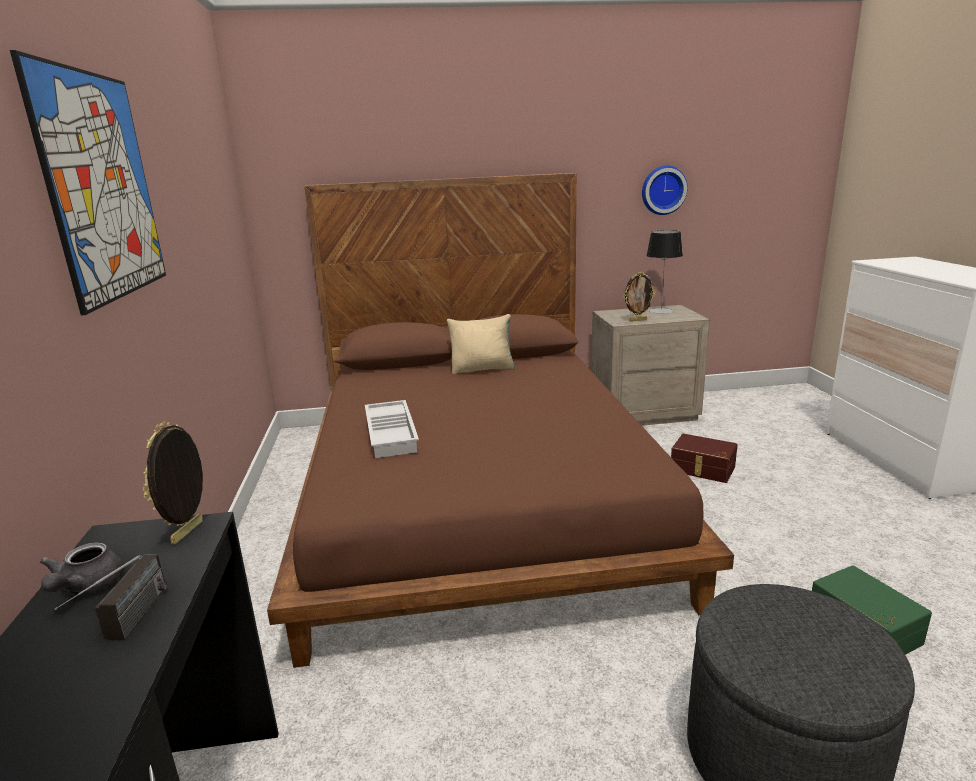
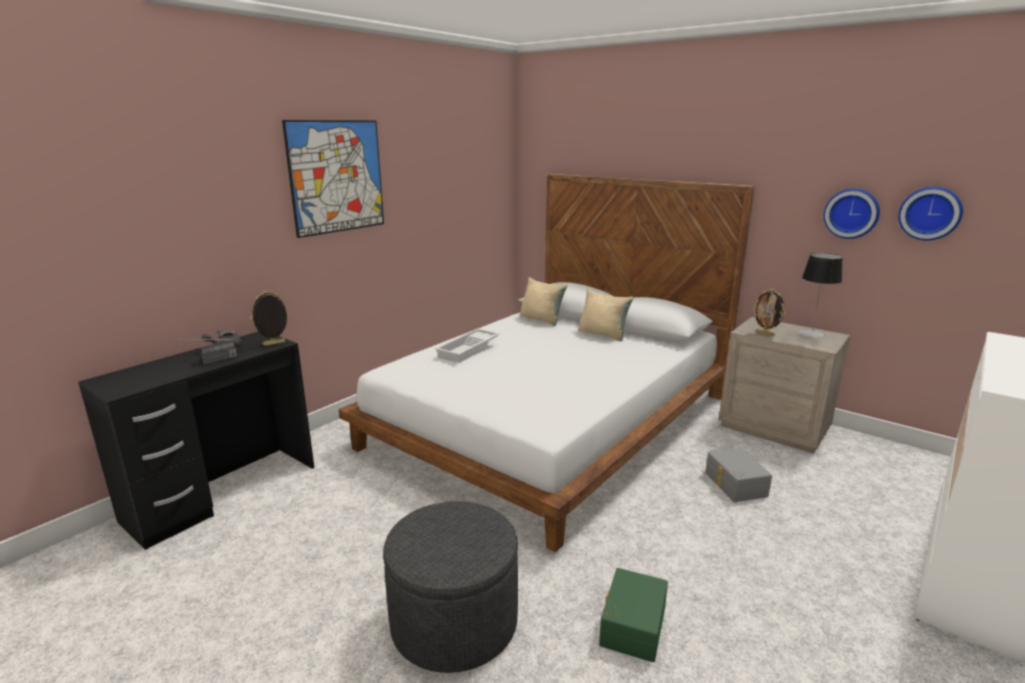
camera: 45 degrees right, 0 degrees up
brown bed [267,173,734,668] -> white bed [339,174,755,552]
brown storage box [671,434,738,483] -> grey storage box [705,448,772,502]
none -> beige pillow [520,277,567,326]
none -> wall clock [898,187,963,241]

